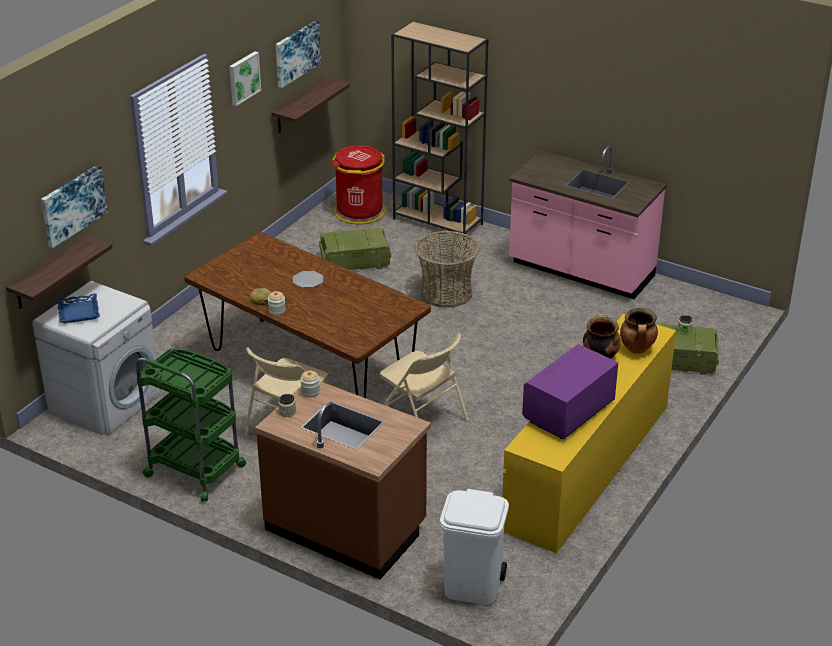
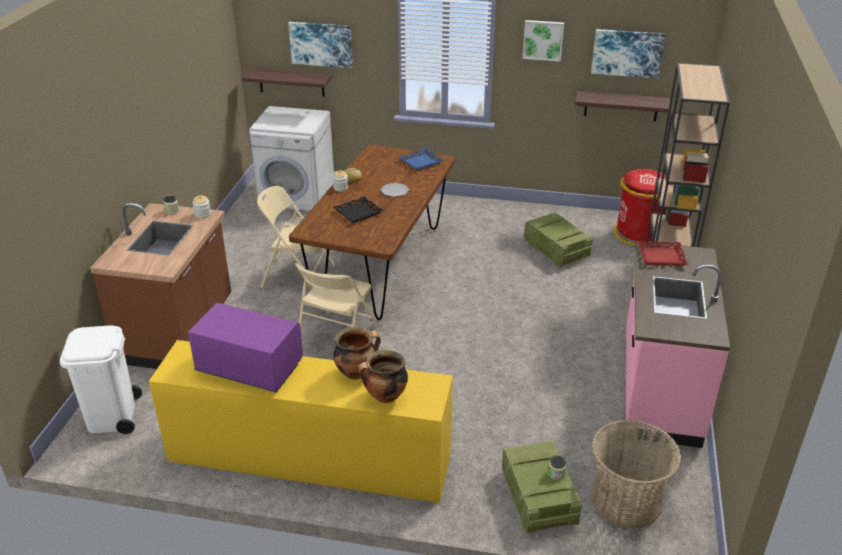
camera: 70 degrees right, 0 degrees up
blue tray [57,293,100,323] -> blue tray moved to [399,148,444,170]
green cart [136,348,246,501] -> none
basket [415,231,479,308] -> basket moved to [592,419,682,529]
none -> black tray [333,196,384,223]
none -> red tray [638,241,688,266]

